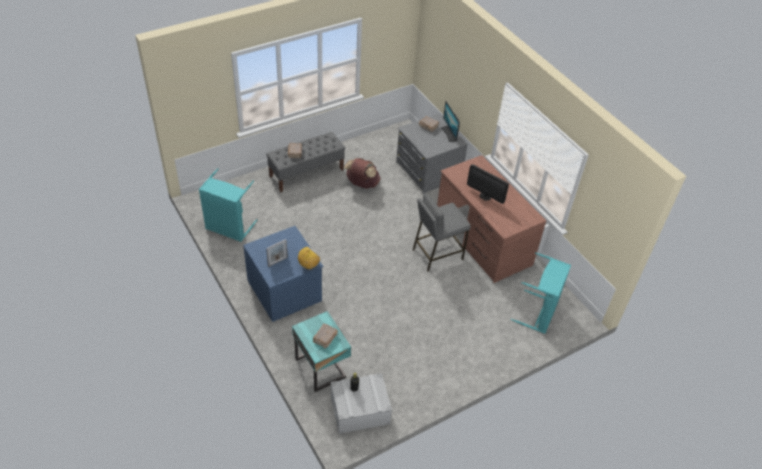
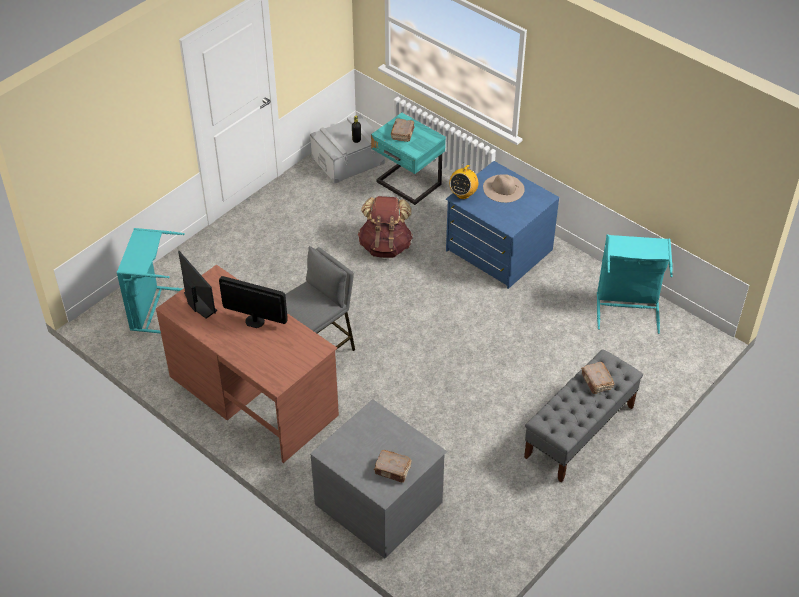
camera: 165 degrees right, 0 degrees up
picture frame [266,239,288,267] -> beige hat [483,174,525,203]
brown backpack [344,158,381,189] -> brown backpack moved to [358,196,413,258]
monitor [441,101,460,142] -> monitor moved to [178,251,217,319]

